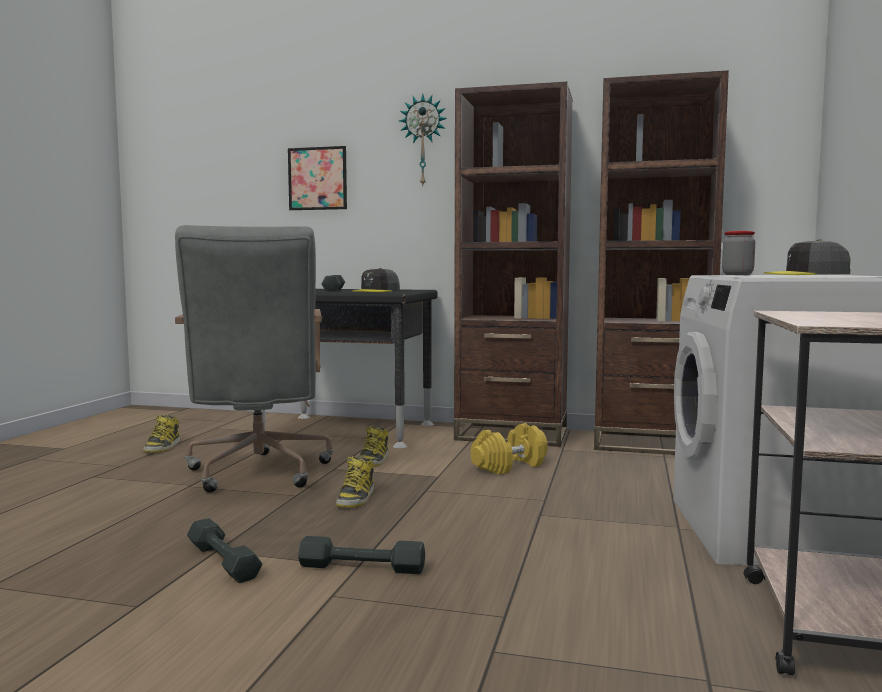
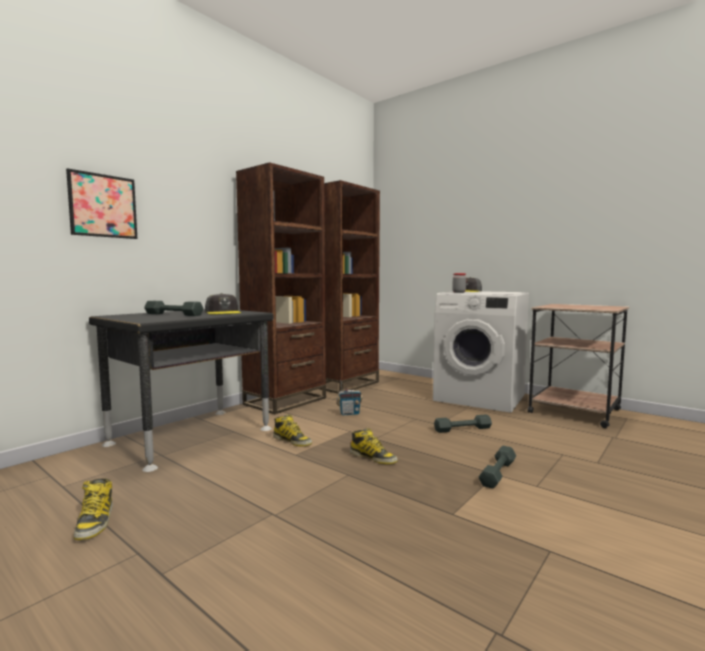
camera: 65 degrees left, 0 degrees up
boot [143,415,180,453] -> boot turned 45 degrees clockwise [74,478,113,540]
grey office chair [175,225,334,493] -> none
grey dumbbell [187,518,262,583] -> grey dumbbell moved to [434,414,492,433]
wall clock [399,94,447,186] -> none
yellow dumbbell [471,423,548,475] -> radio [337,380,363,415]

